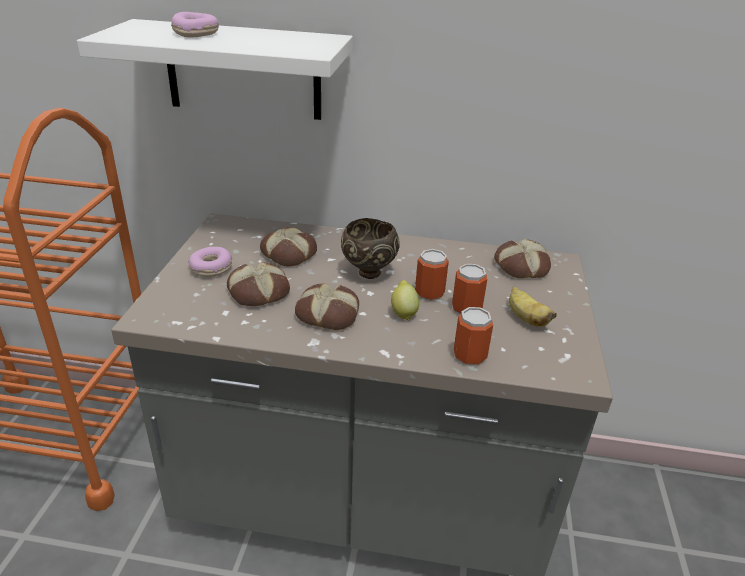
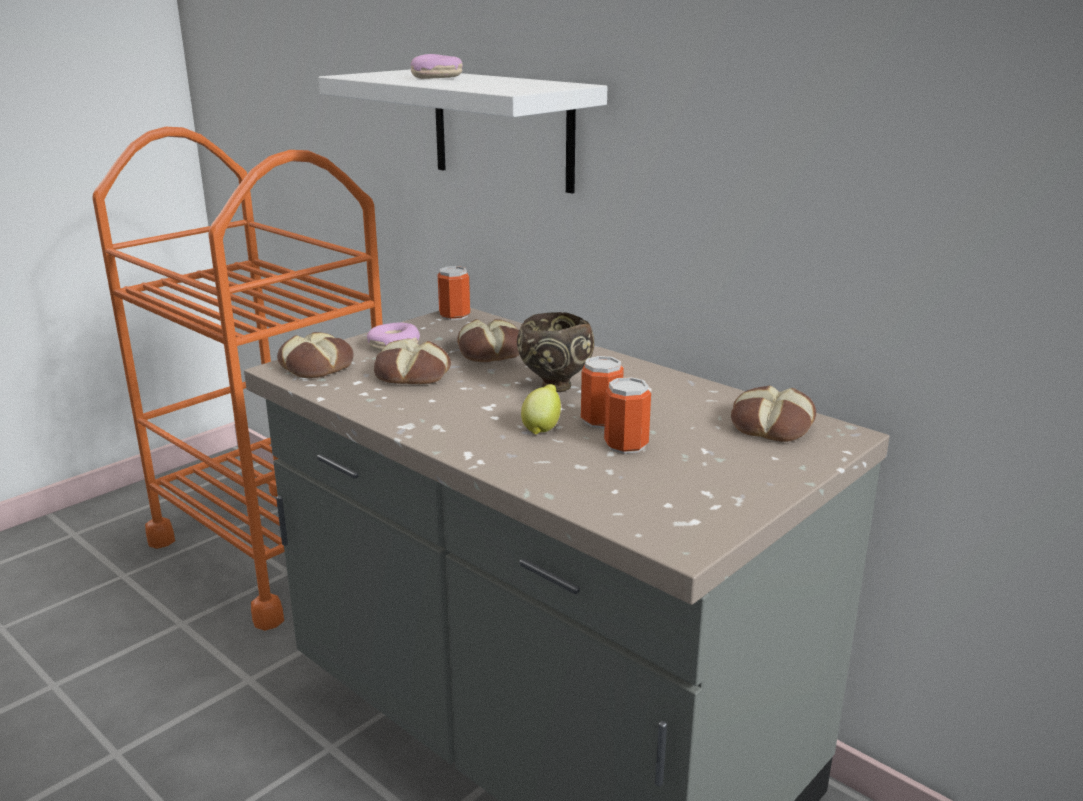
camera: 35 degrees right, 10 degrees down
bread [295,283,359,330] -> bread moved to [277,332,354,378]
can [454,307,493,366] -> can moved to [438,266,470,320]
banana [509,286,557,327] -> none

